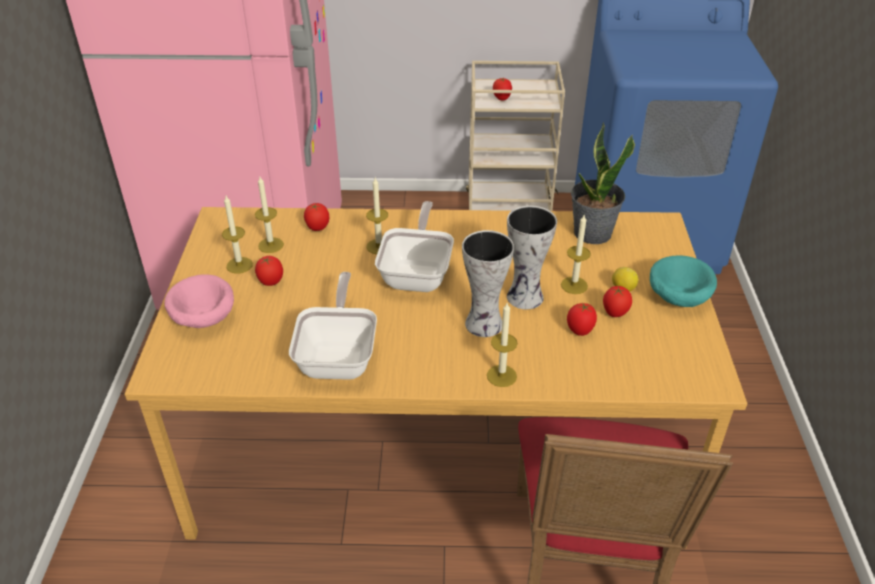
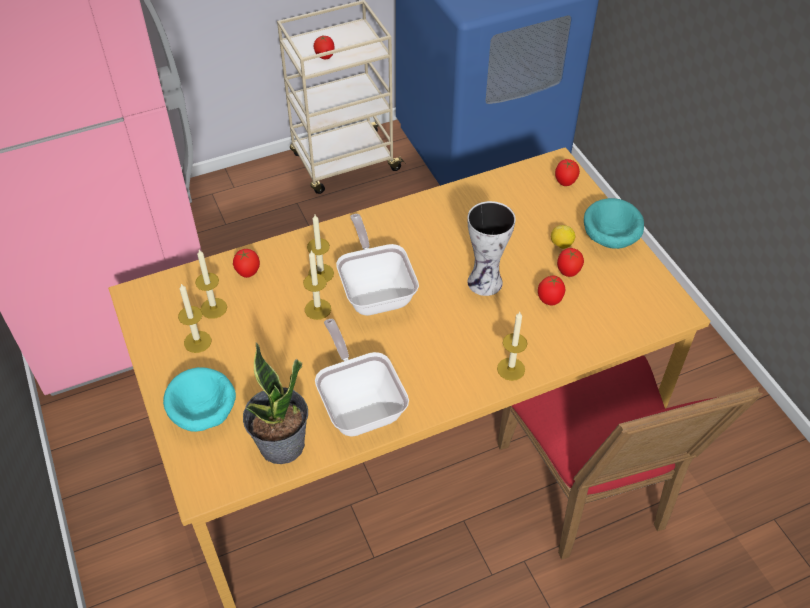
camera: 25 degrees left, 10 degrees up
pink bowl [164,274,234,328] -> turquoise bowl [163,367,236,432]
tomato [255,256,283,286] -> tomato moved to [555,159,580,186]
vase [462,230,514,337] -> none
candle [561,215,591,294] -> candle moved to [303,250,331,320]
potted plant [571,122,635,244] -> potted plant moved to [243,342,308,464]

